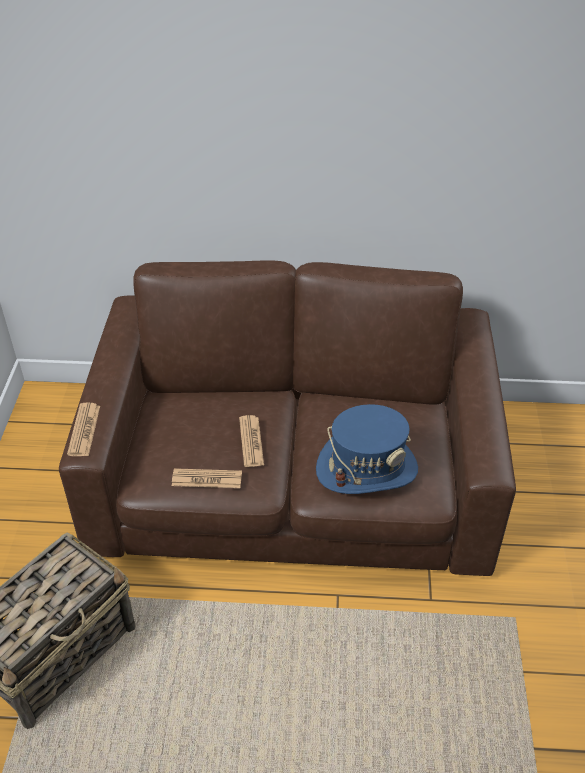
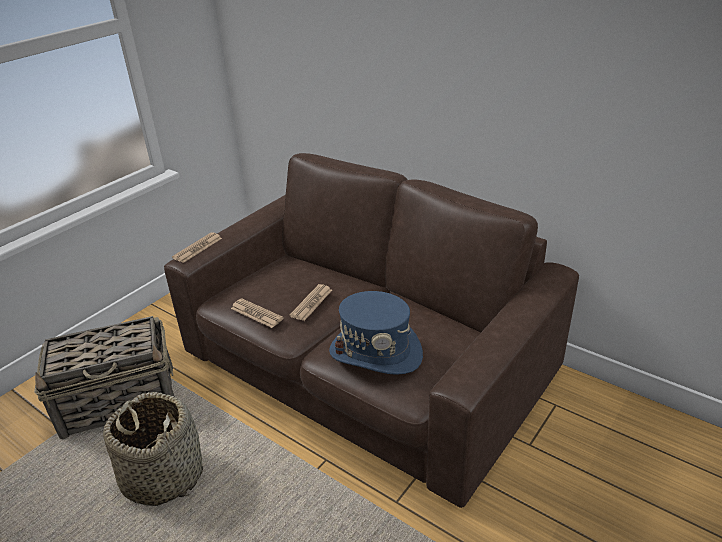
camera: 35 degrees right, 10 degrees down
none -> basket [103,392,203,506]

